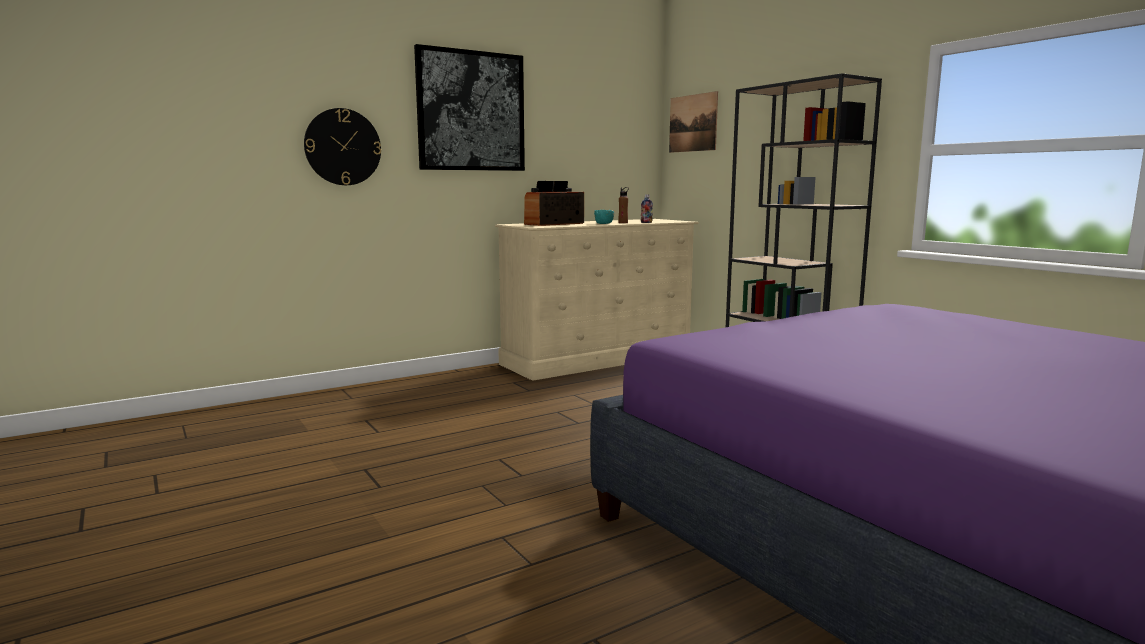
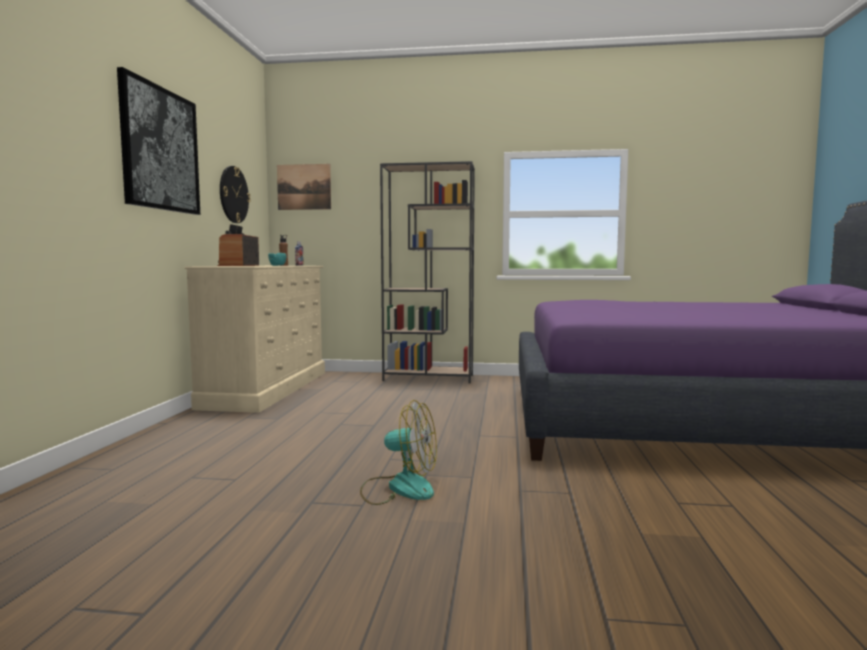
camera: 50 degrees left, 5 degrees down
wall clock [304,108,381,185] -> wall clock moved to [220,166,251,223]
none -> fan [360,400,437,505]

